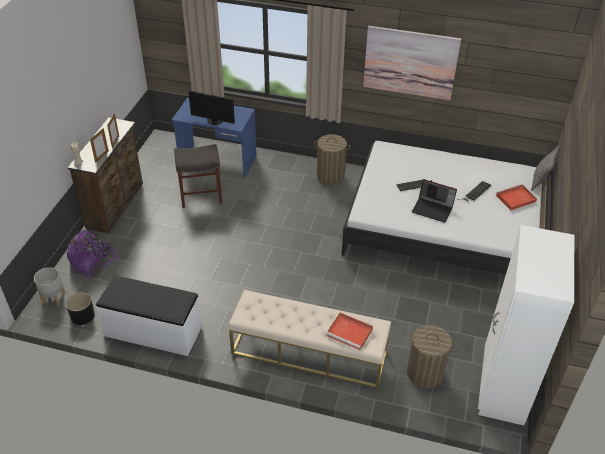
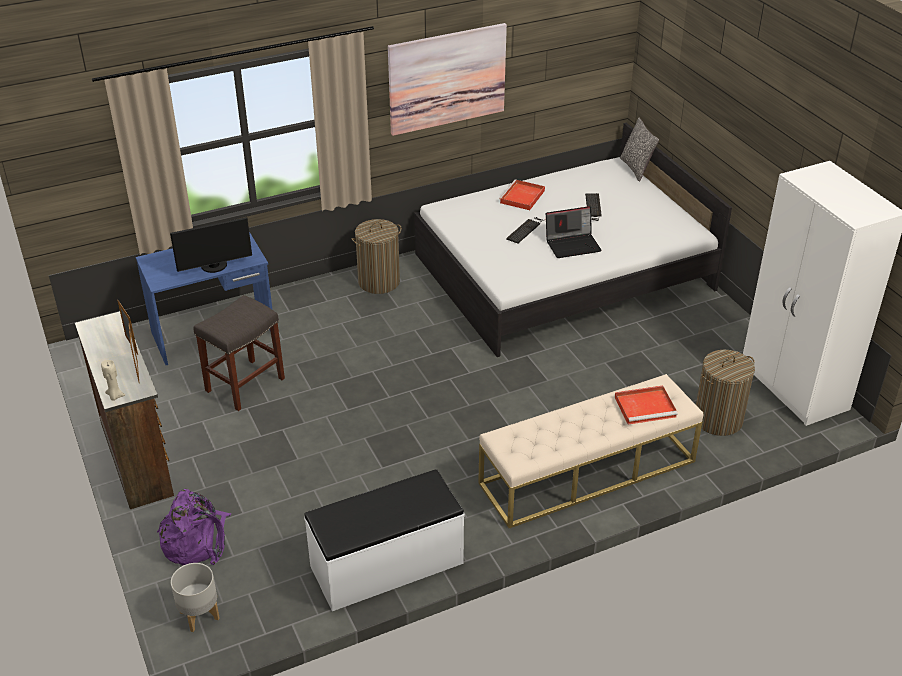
camera: 40 degrees left, 5 degrees down
black planter [66,292,95,325] -> none
red tray [496,184,537,210] -> red tray moved to [499,180,545,210]

